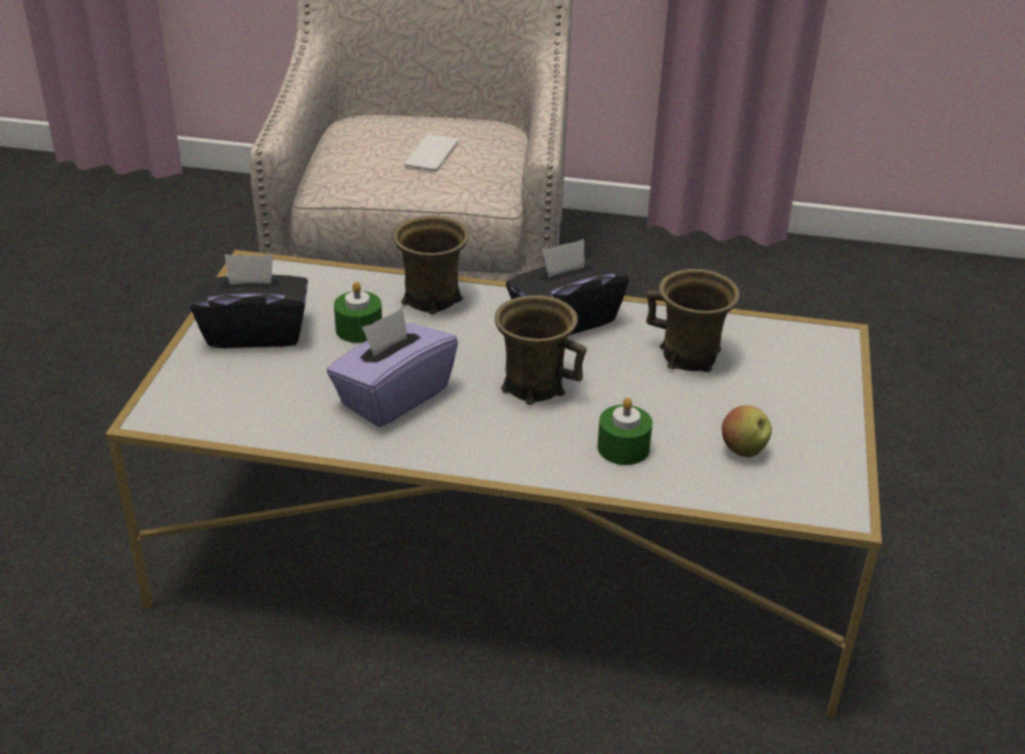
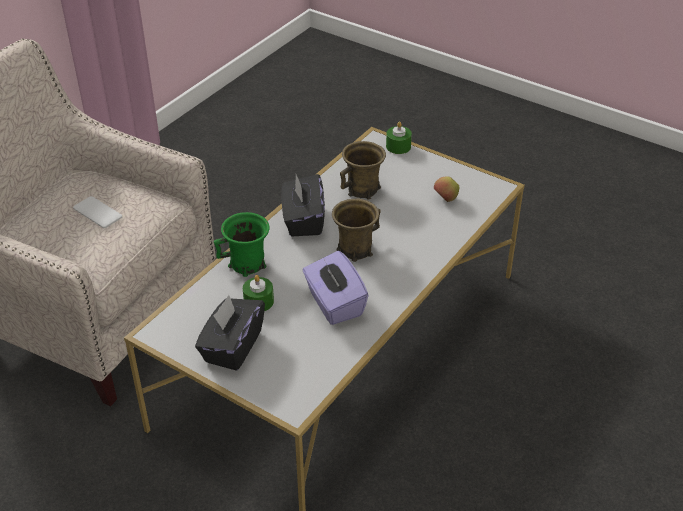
camera: 65 degrees left, 5 degrees up
brown mug [393,216,469,315] -> green mug [214,212,270,277]
green candle [597,398,653,465] -> green candle moved to [386,122,412,154]

